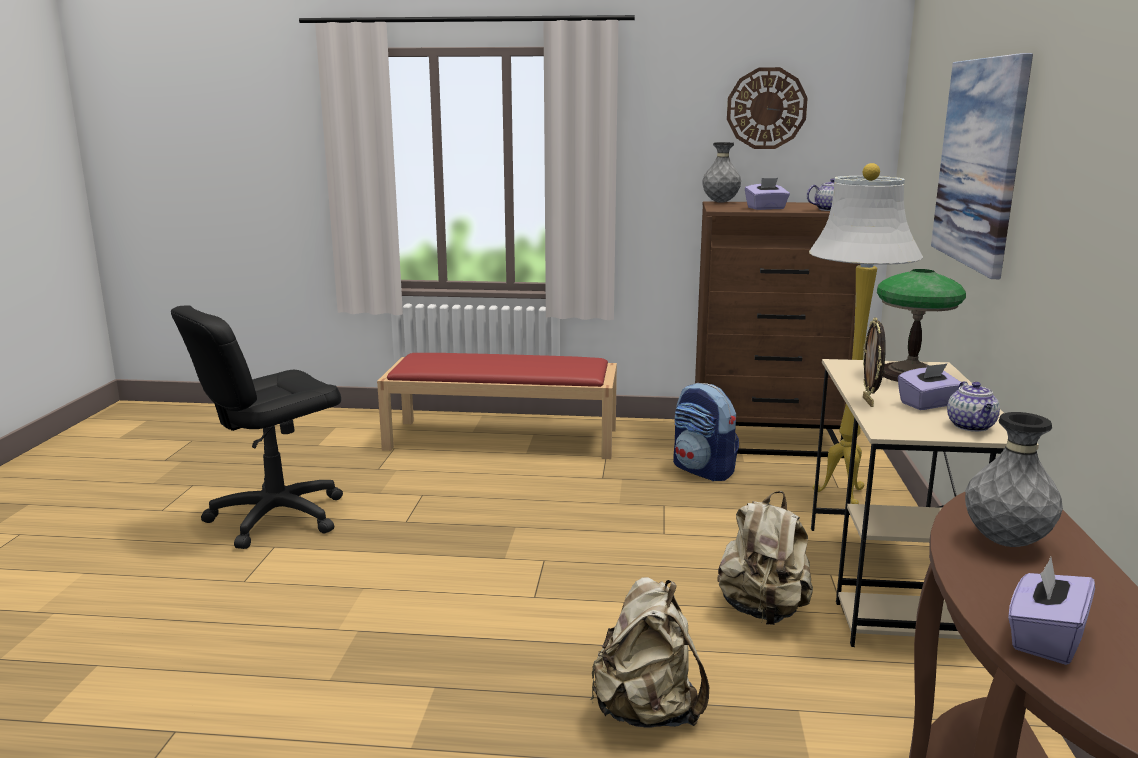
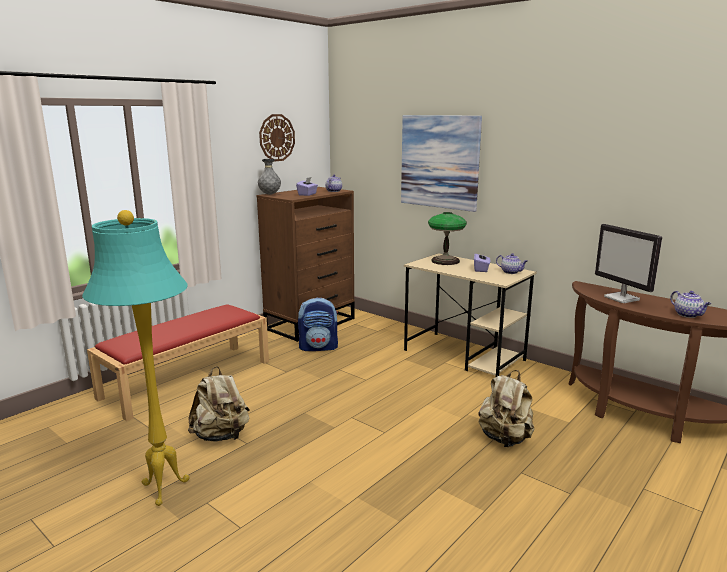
camera: 55 degrees left, 0 degrees up
black office chair [171,305,343,549] -> turquoise floor lamp [82,210,189,506]
beige backpack [718,491,813,625] -> beige backpack moved to [188,366,250,442]
white floor lamp [809,163,923,504] -> none
picture frame [863,317,886,407] -> none
grey vase [965,412,1063,547] -> monitor [595,224,662,303]
purple tissue box [1008,557,1095,665] -> teapot [670,291,711,318]

